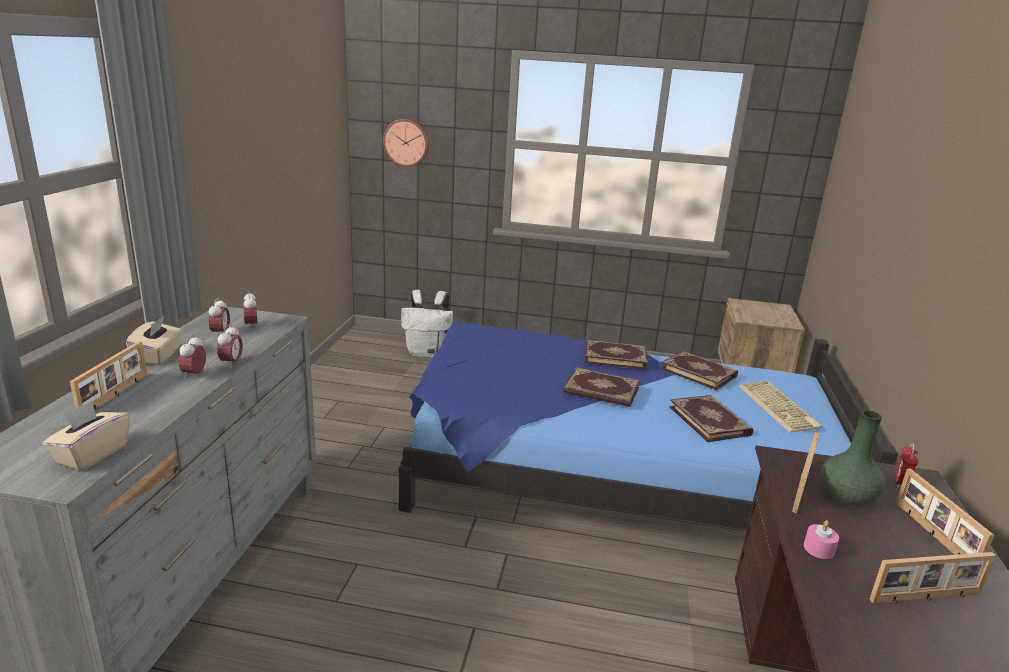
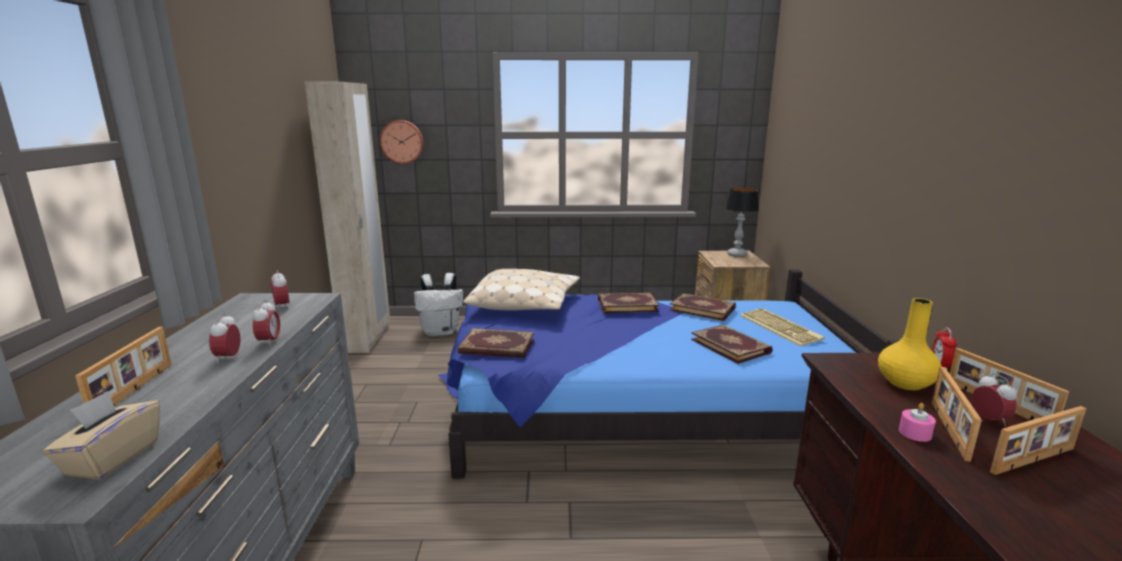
camera: 10 degrees left, 5 degrees down
beige tissue box [126,317,182,365] -> none
alarm clock [209,298,230,334] -> alarm clock moved to [972,373,1017,427]
book [563,367,640,407] -> book moved to [458,328,534,358]
picture frame [792,432,819,513] -> picture frame moved to [932,367,982,462]
green vase [821,410,885,505] -> yellow vase [878,298,942,390]
none -> beige wardrobe [305,81,390,353]
none -> beige pillow [463,269,580,311]
none -> table lamp [725,187,759,257]

